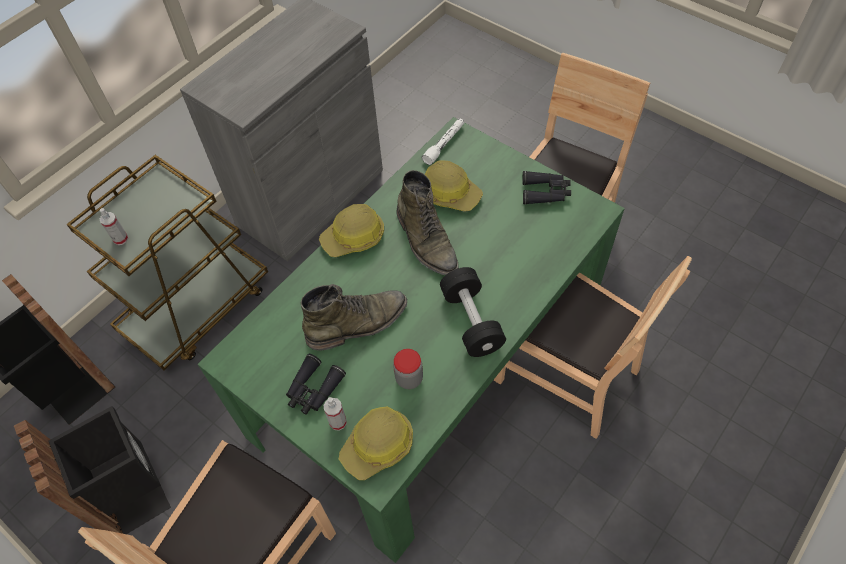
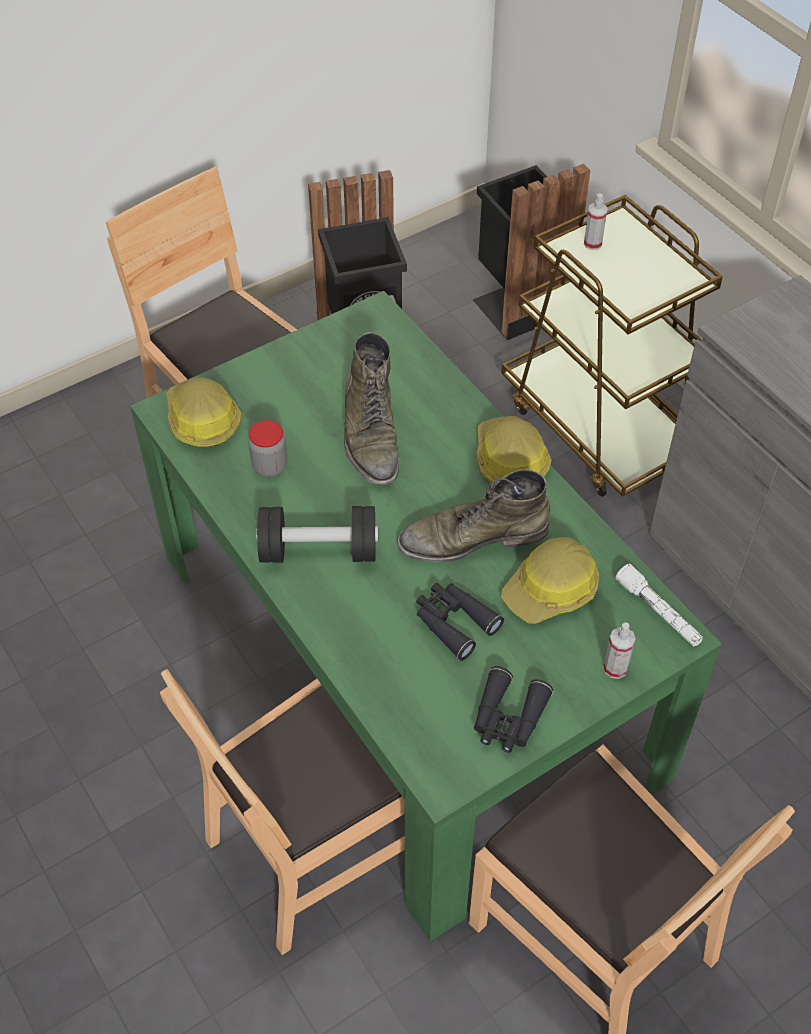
camera: 105 degrees right, 5 degrees down
black binoculars [286,354,346,414] -> black binoculars moved to [416,583,504,661]
spray bottle [324,397,347,431] -> spray bottle moved to [603,623,636,679]

